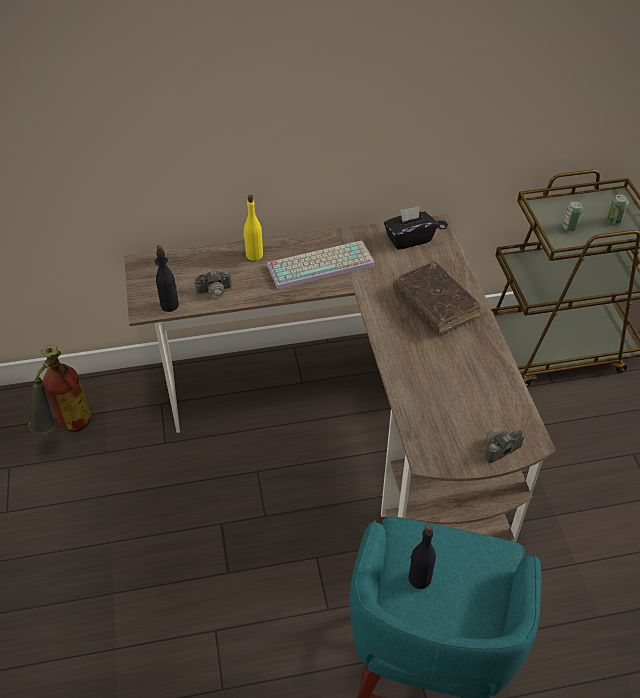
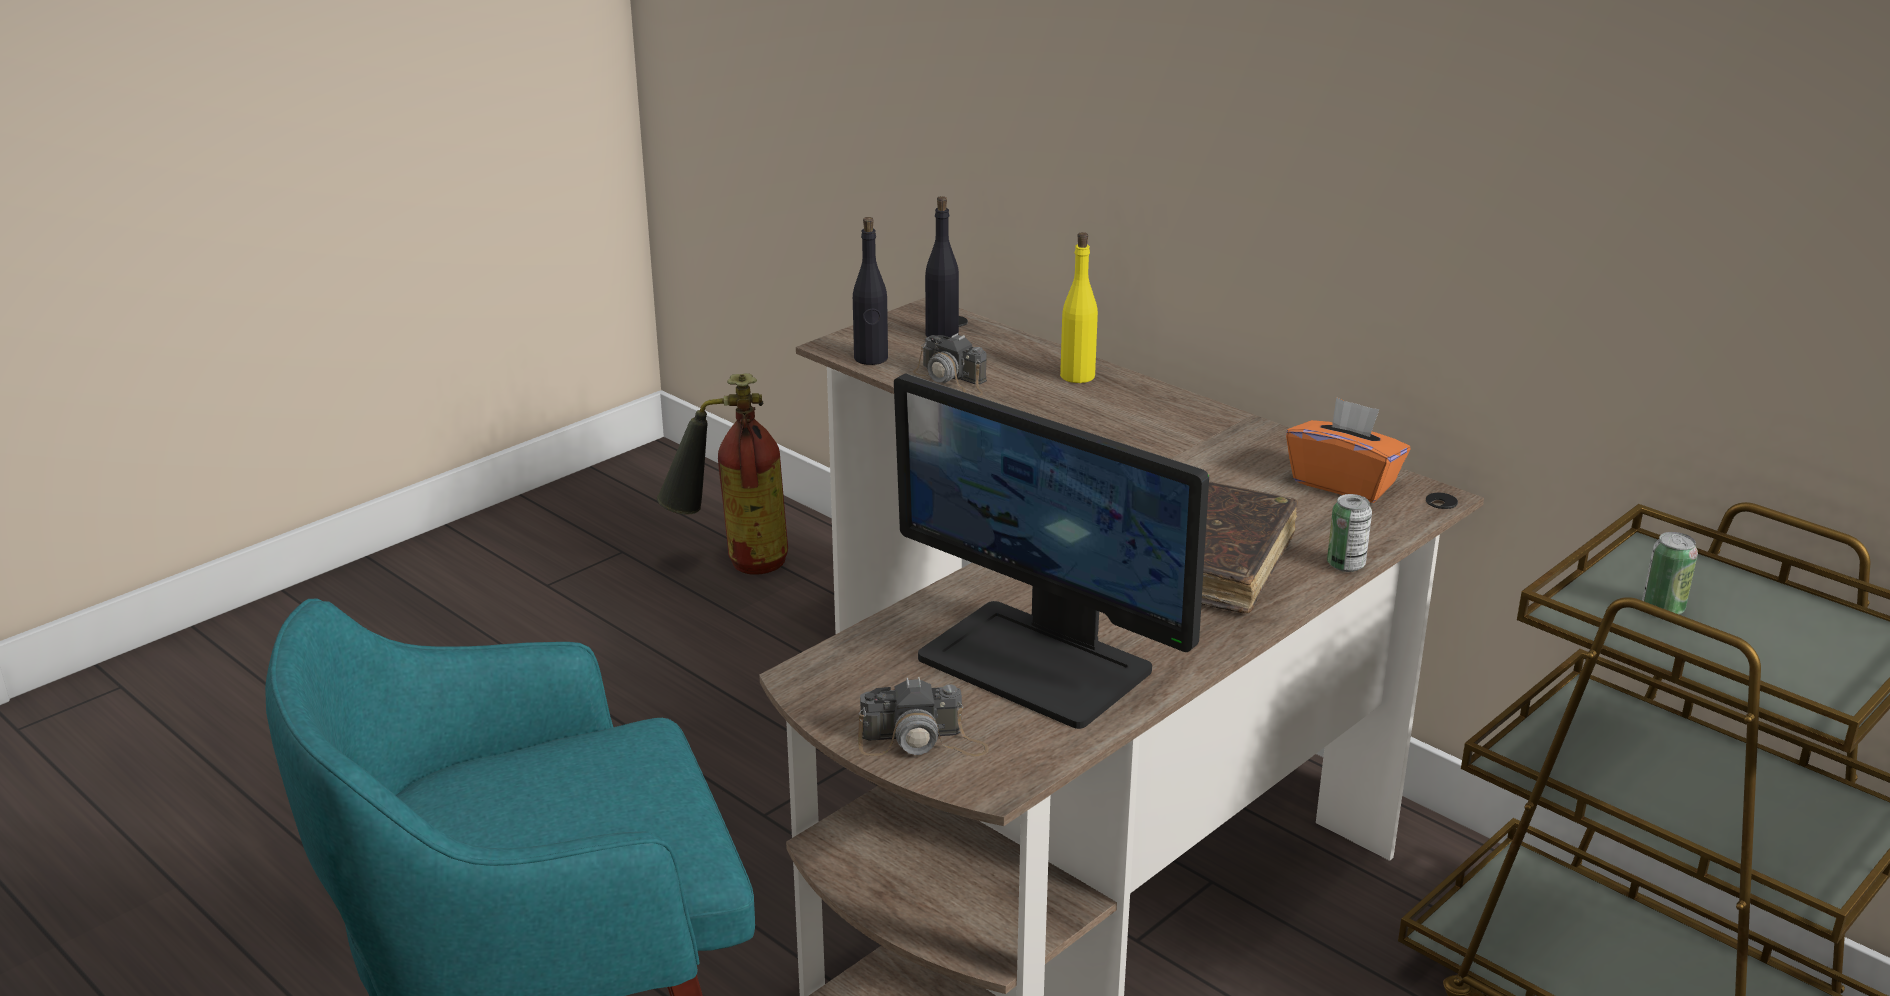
camera: 55 degrees right, 20 degrees down
keyboard [267,241,375,289] -> none
black tissue box [384,206,438,250] -> orange tissue box [1286,397,1410,503]
black bottle [408,525,436,589] -> black bottle moved to [925,196,959,338]
camera [468,428,525,463] -> camera turned 150 degrees clockwise [858,677,989,757]
can [607,194,629,224] -> can moved to [1327,494,1372,572]
none -> monitor [894,374,1209,729]

